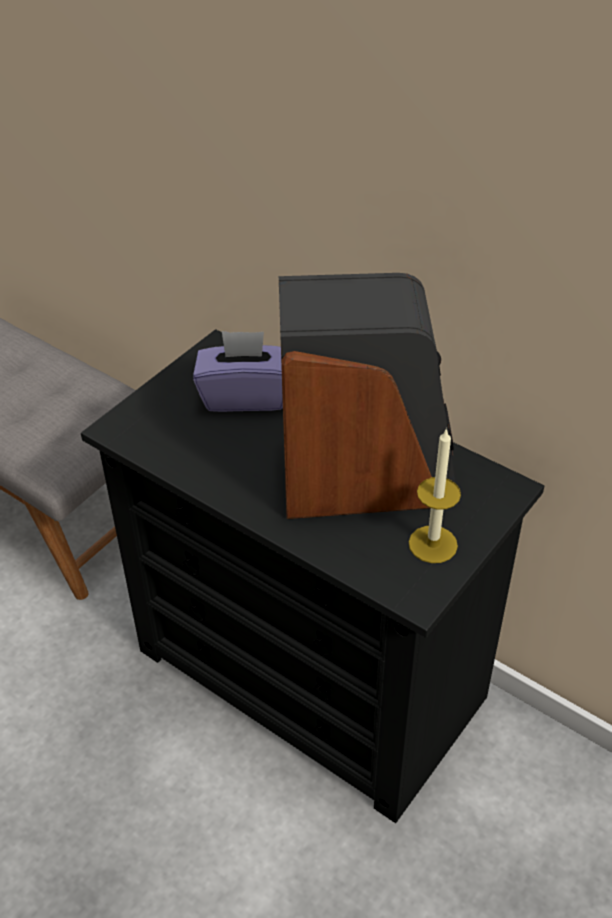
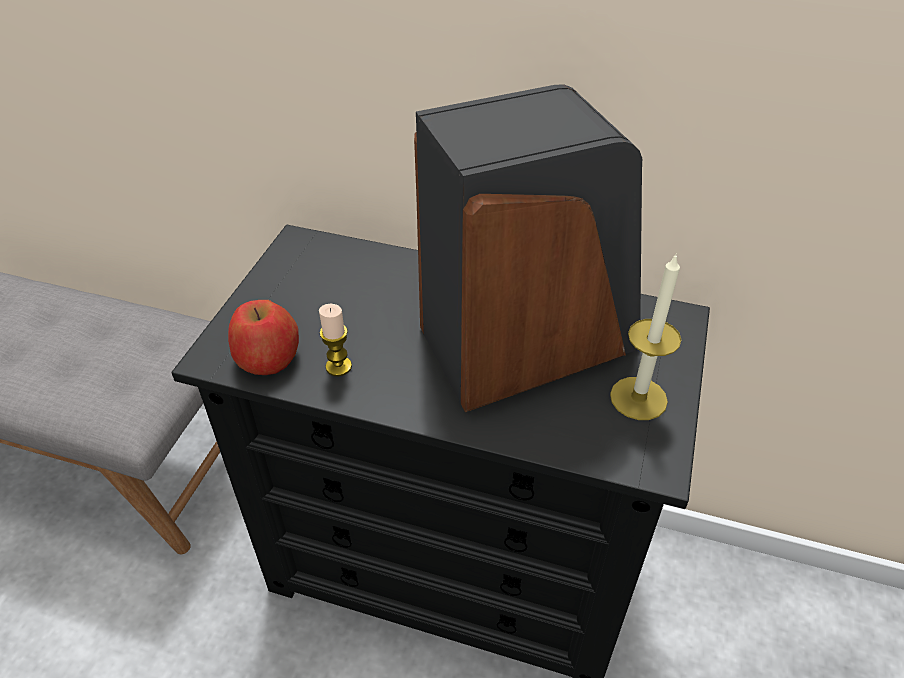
camera: 20 degrees left, 0 degrees up
purple tissue box [193,331,283,412] -> none
none -> apple [228,300,299,375]
none -> candle [319,304,352,376]

